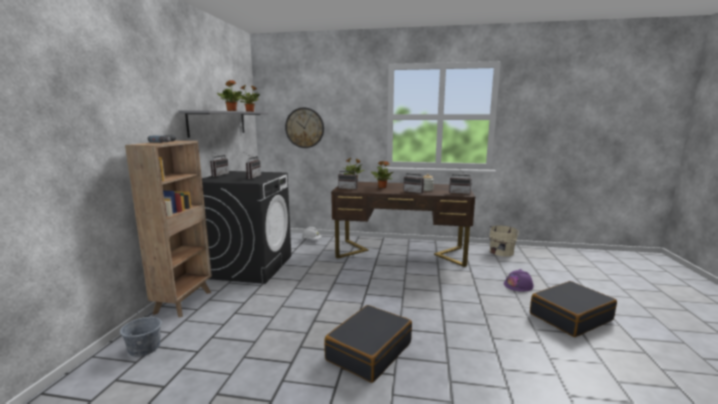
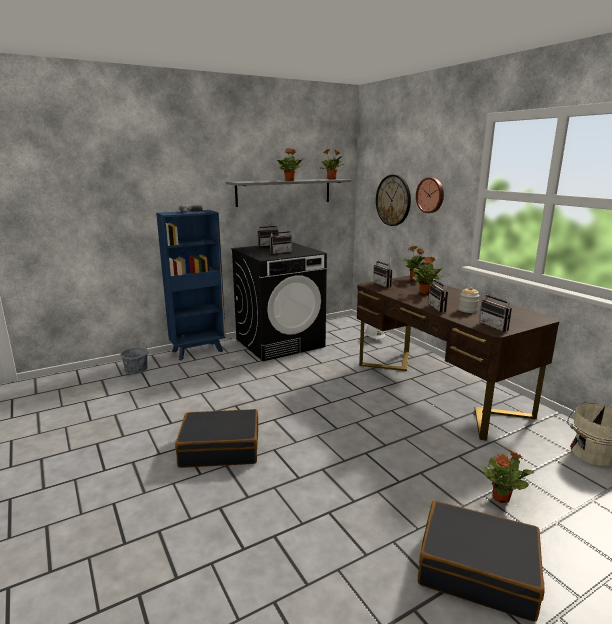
camera: 50 degrees right, 5 degrees up
brown bookcase [125,141,212,318] -> blue bookcase [156,210,226,361]
purple hard hat [504,269,534,291] -> potted plant [480,450,534,503]
none -> wall clock [416,178,444,213]

